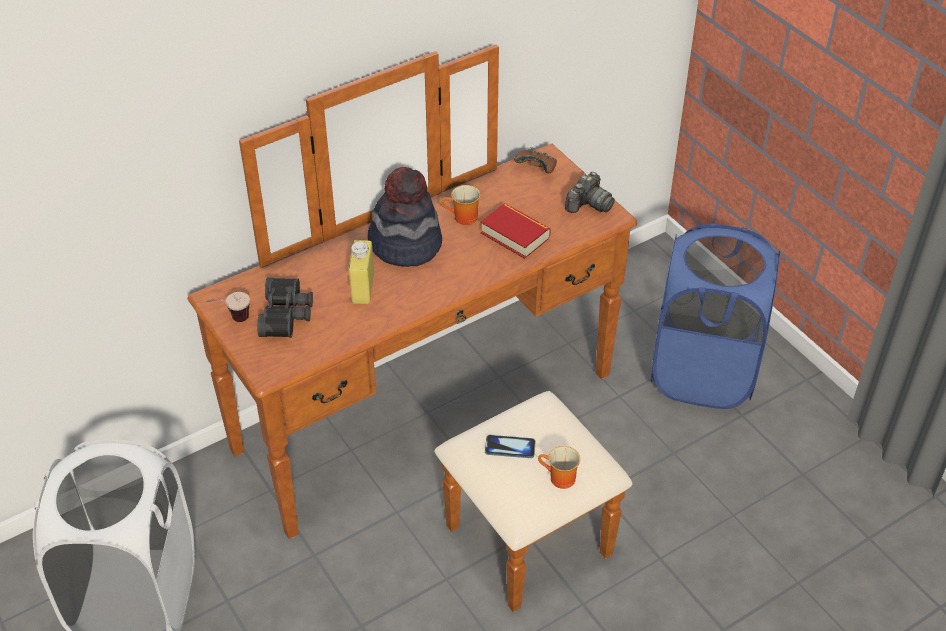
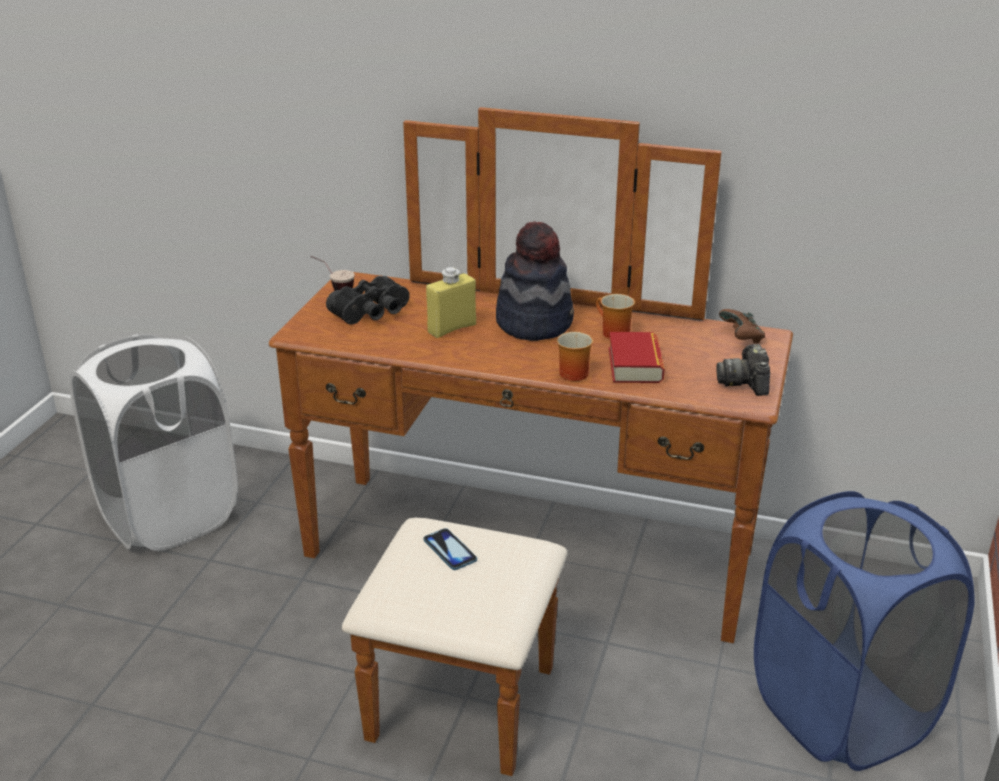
camera: 50 degrees right, 15 degrees down
mug [538,446,580,489] -> mug moved to [557,332,593,381]
camera [565,172,615,213] -> camera turned 90 degrees clockwise [716,344,770,396]

